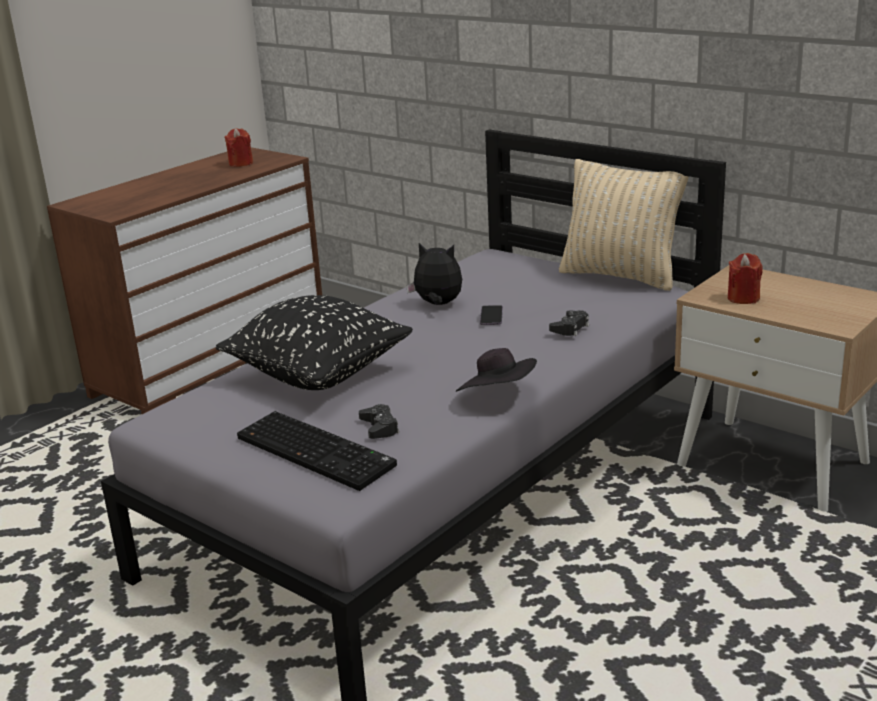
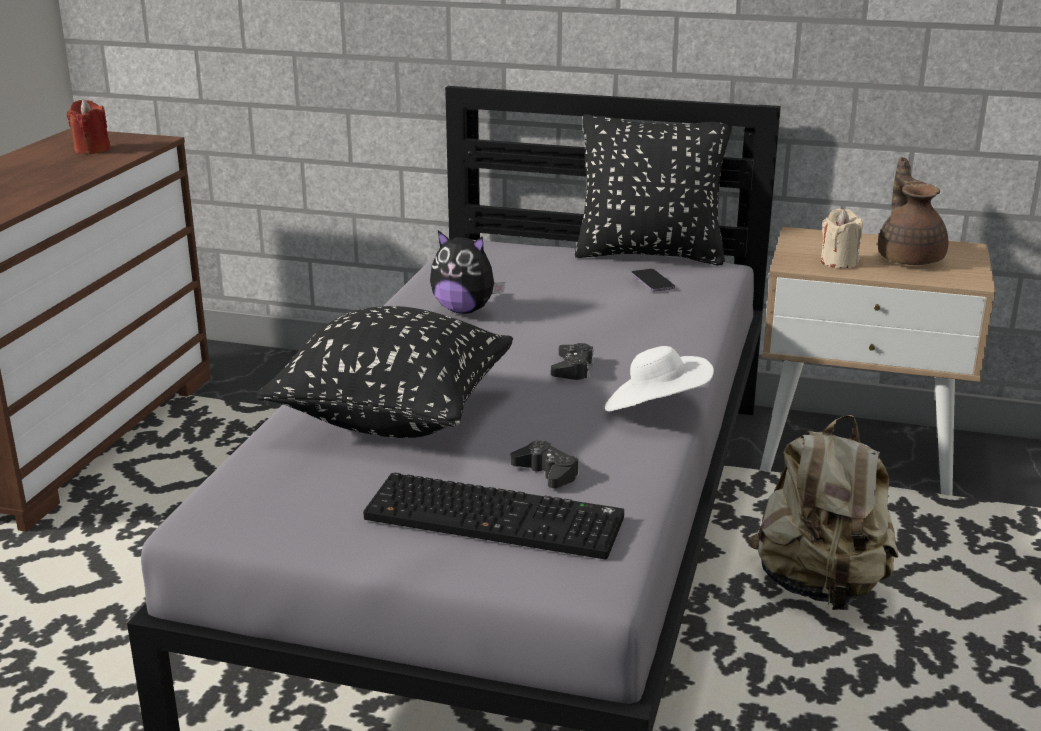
camera: 25 degrees left, 0 degrees up
plush toy [406,243,462,305] -> plush toy turned 150 degrees counterclockwise [430,230,505,314]
black hat [456,348,537,392] -> white hat [605,346,714,411]
phone [480,305,503,325] -> phone moved to [631,269,675,291]
black game controller [549,310,589,336] -> black game controller moved to [551,343,594,380]
beige pillow [559,159,689,291] -> black pillow [575,114,732,265]
red candle [728,253,763,304] -> beige candle [821,208,863,268]
none -> beige backpack [750,415,898,610]
none -> brown teapot [878,157,948,265]

